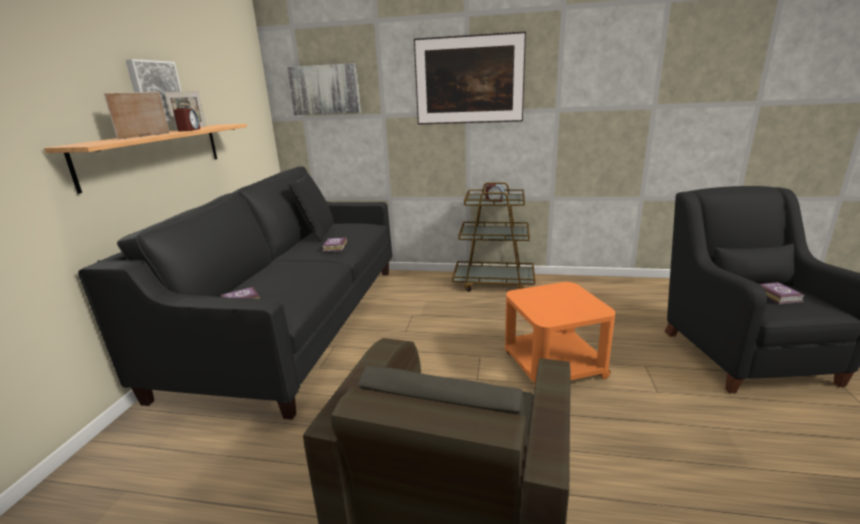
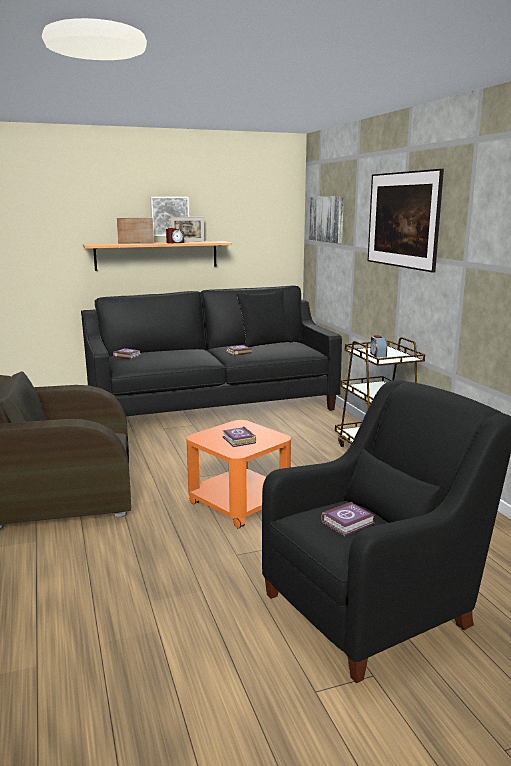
camera: 60 degrees right, 5 degrees down
none -> book [222,427,256,447]

